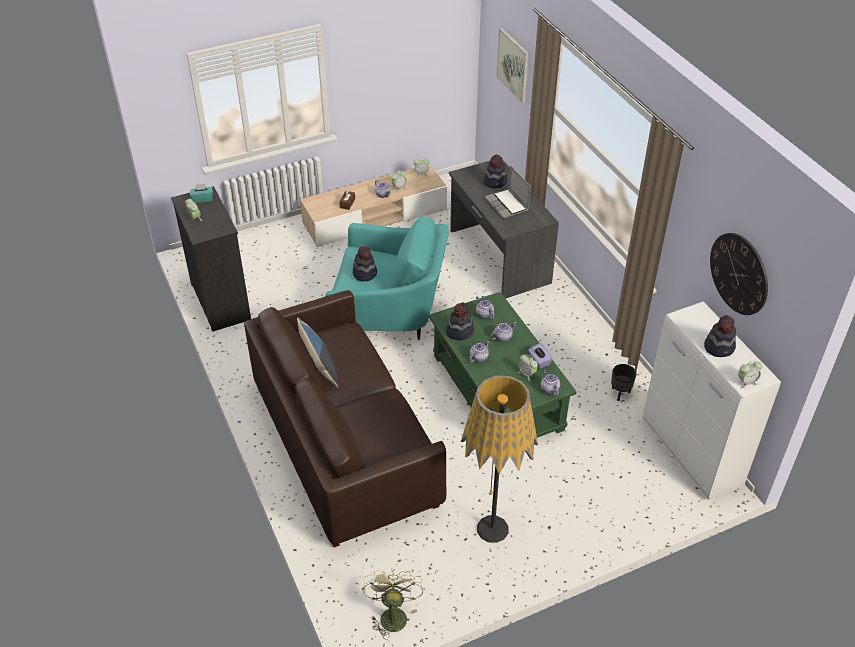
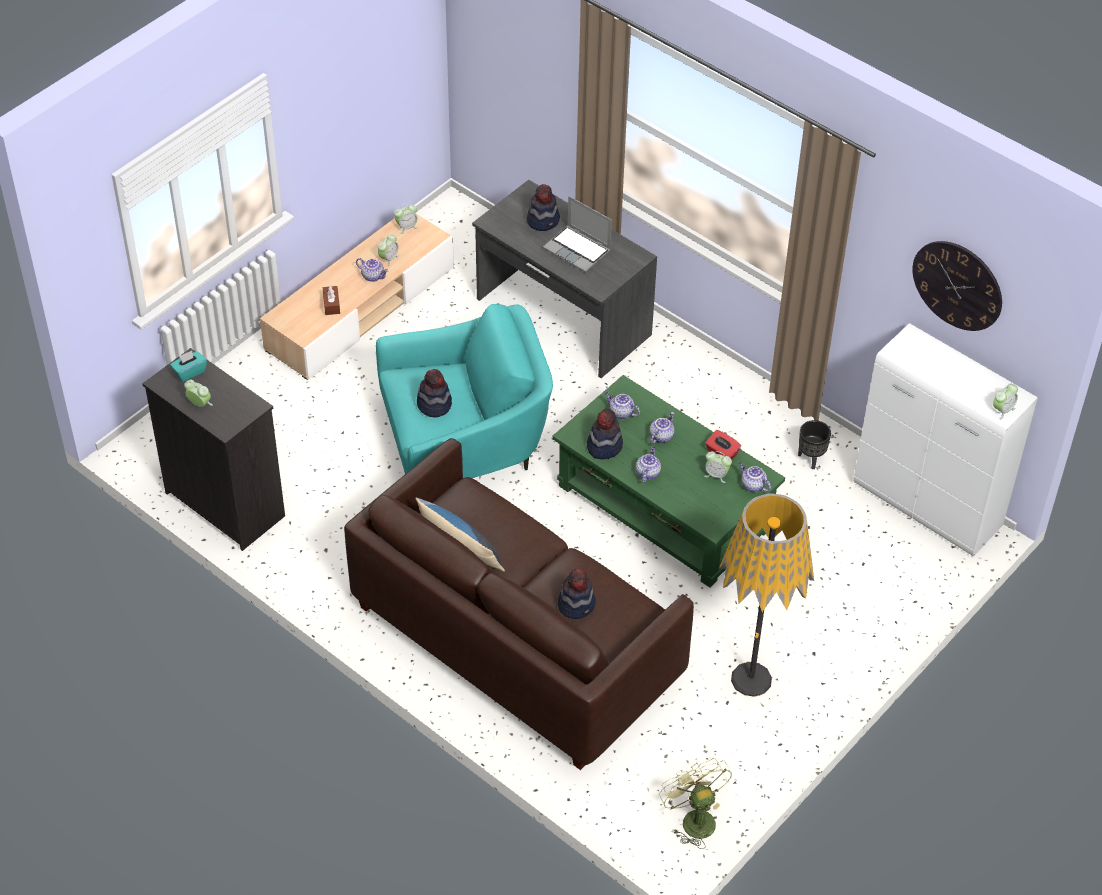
camera: 25 degrees left, 5 degrees up
picture [497,28,529,103] -> none
purple tissue box [528,343,553,369] -> red tissue box [705,430,741,460]
hat [704,315,736,357] -> hat moved to [558,569,596,619]

